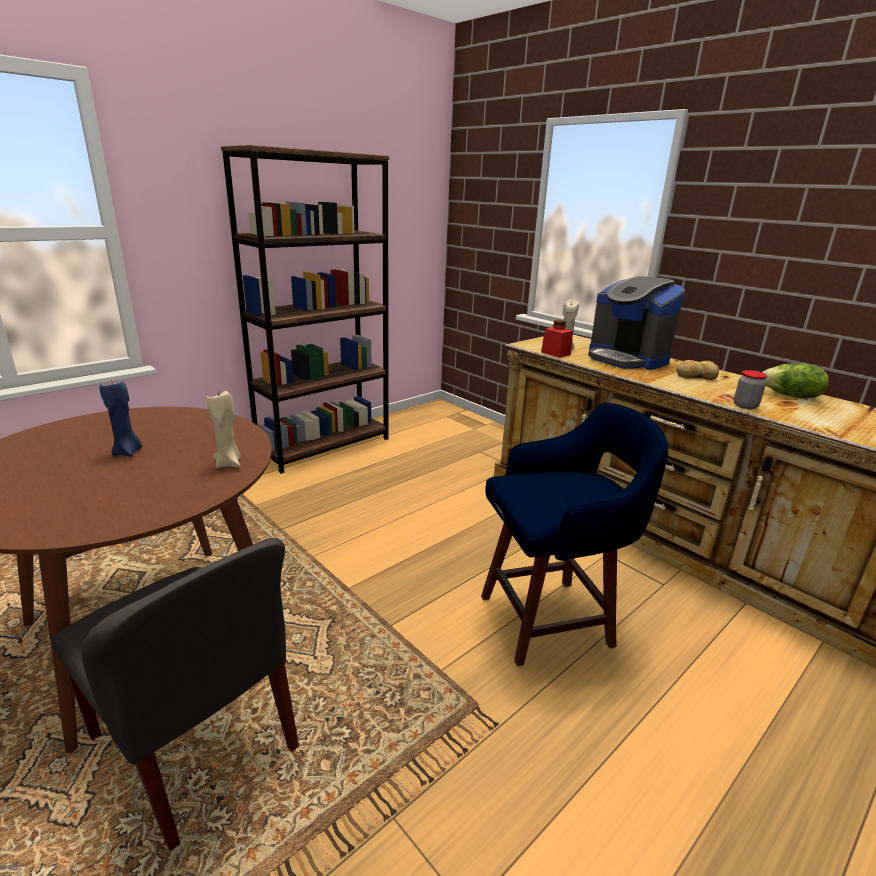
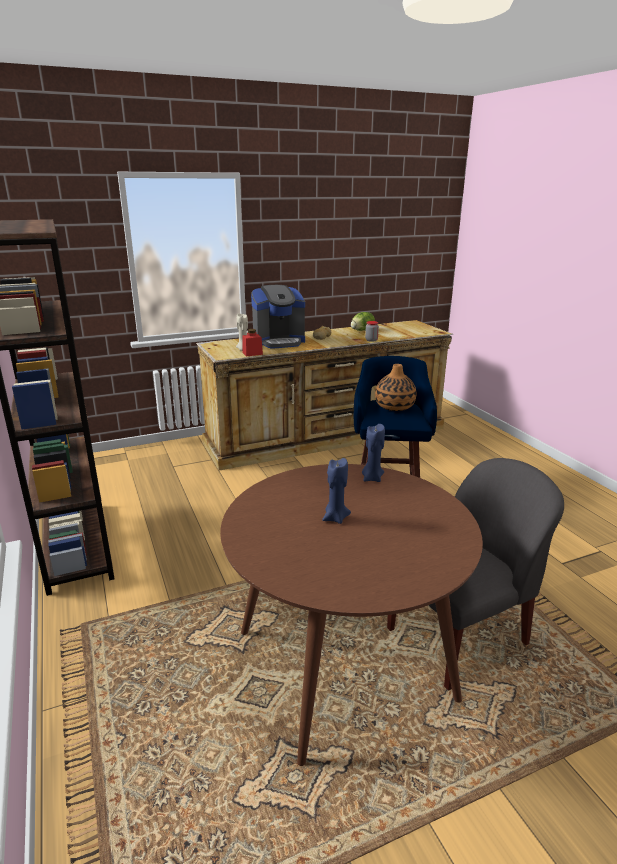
camera: 70 degrees left, 0 degrees up
beige candle [206,390,241,468] -> blue candle [362,424,385,482]
none -> vase [375,364,416,411]

